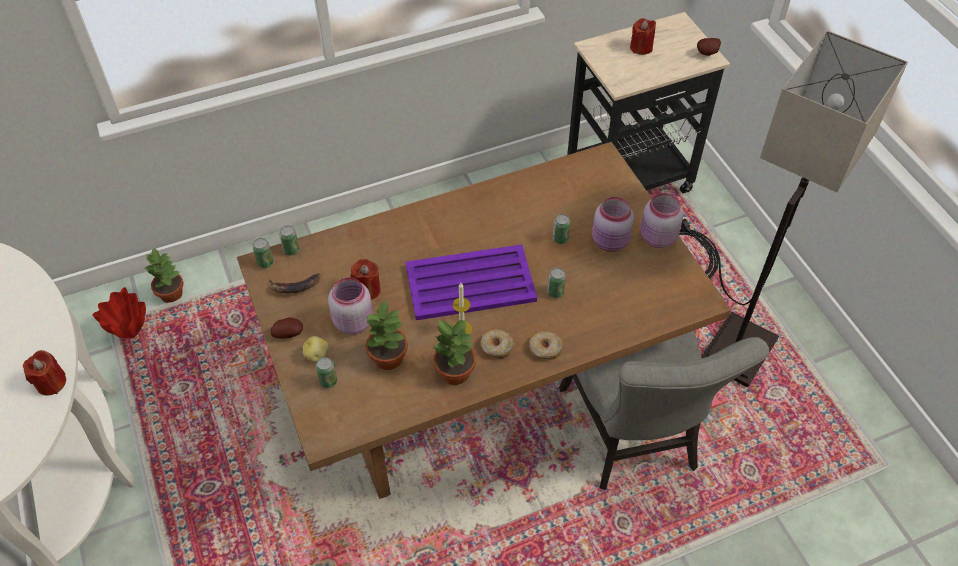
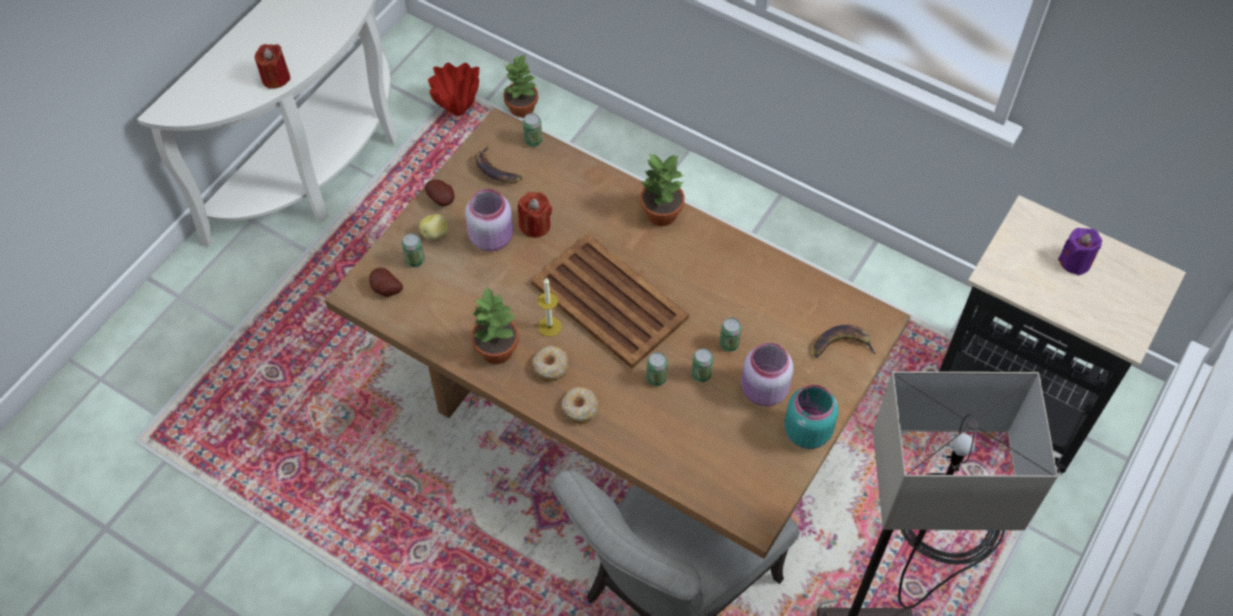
camera: 55 degrees right, 5 degrees up
can [253,238,274,268] -> can moved to [692,348,713,382]
potted plant [365,300,408,370] -> potted plant moved to [641,154,685,226]
purple tray [405,244,537,320] -> brown tray [531,233,689,369]
red candle [630,18,656,55] -> purple candle [1058,228,1102,275]
pink jar [640,193,684,248] -> turquoise jar [784,385,839,449]
potato [697,38,721,56] -> potato moved to [369,268,403,297]
none -> banana [813,325,876,358]

